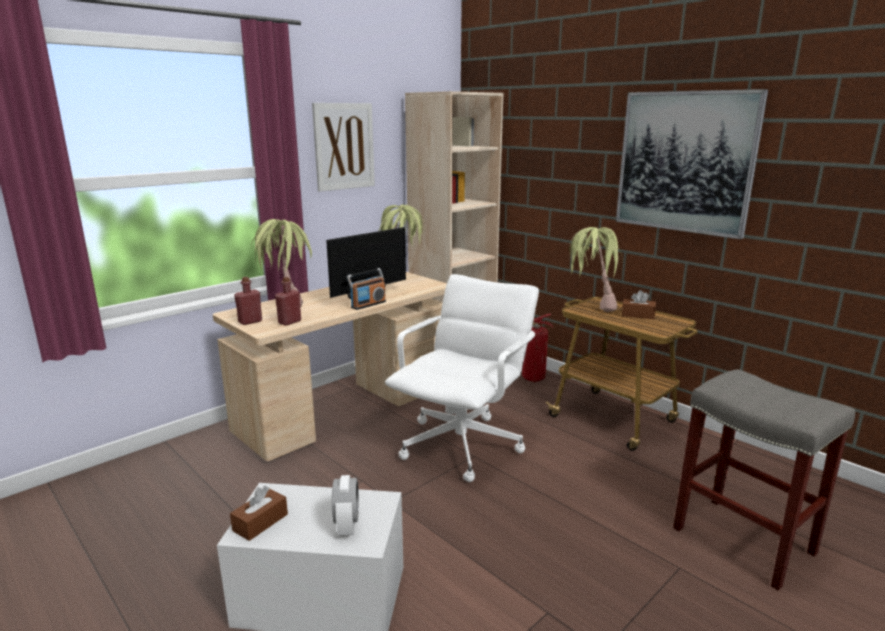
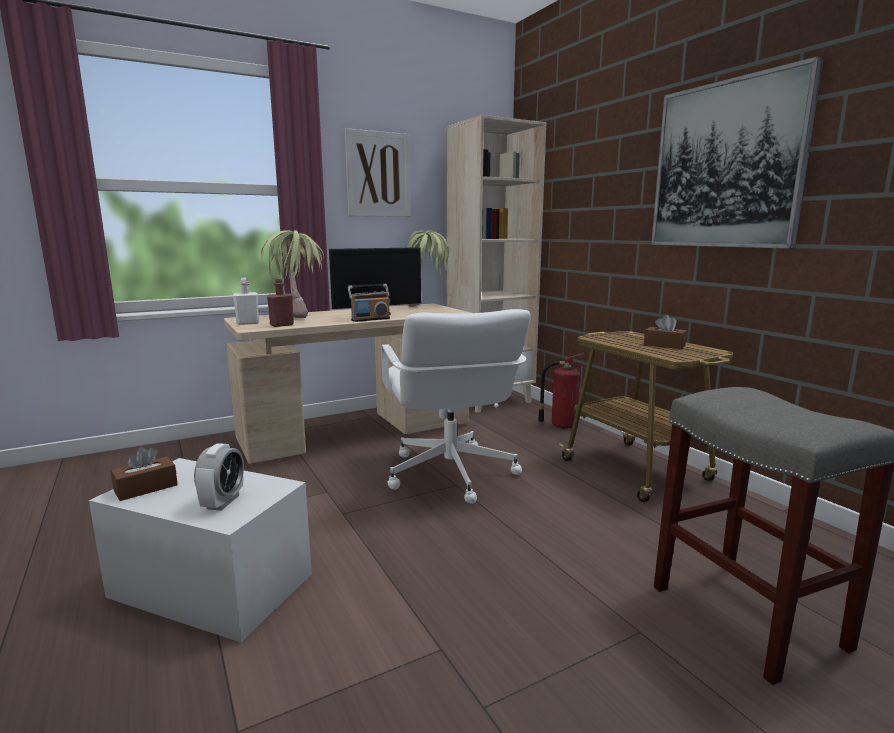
camera: 15 degrees right, 5 degrees down
red bottle [234,277,262,325] -> white bottle [232,278,259,325]
white office chair [385,274,539,482] -> white office chair turned 120 degrees clockwise [381,309,531,504]
potted plant [569,227,622,312] -> none

